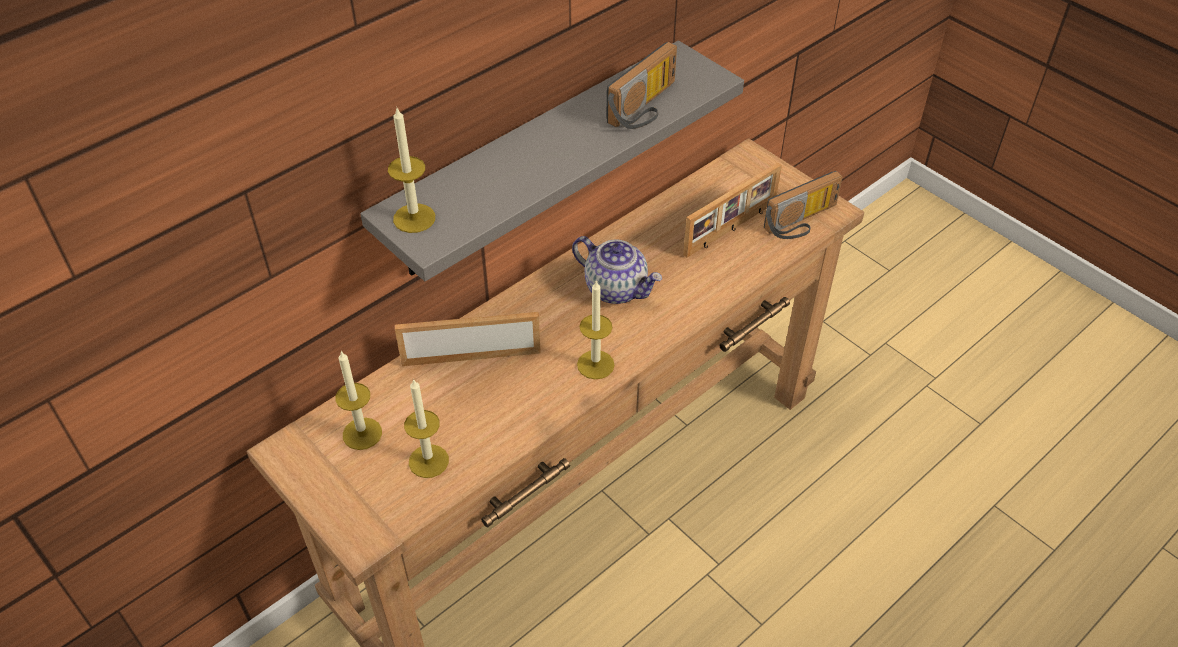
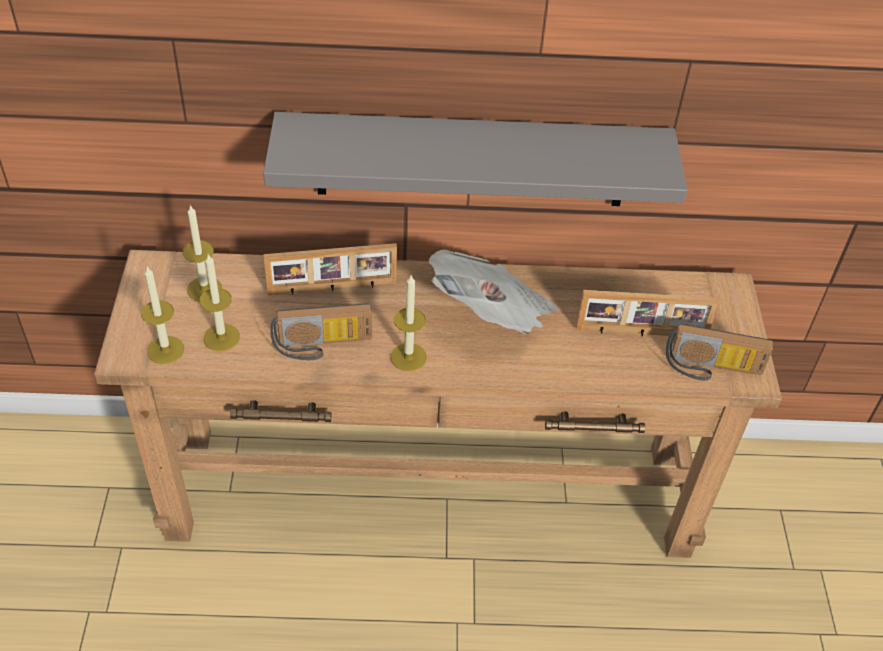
camera: 40 degrees right, 0 degrees up
candle [388,106,435,233] -> candle moved to [141,267,184,364]
picture frame [395,312,541,366] -> picture frame turned 135 degrees clockwise [263,243,397,295]
teapot [572,236,662,304] -> newspaper [428,249,558,334]
radio [606,42,677,129] -> radio moved to [270,303,372,360]

